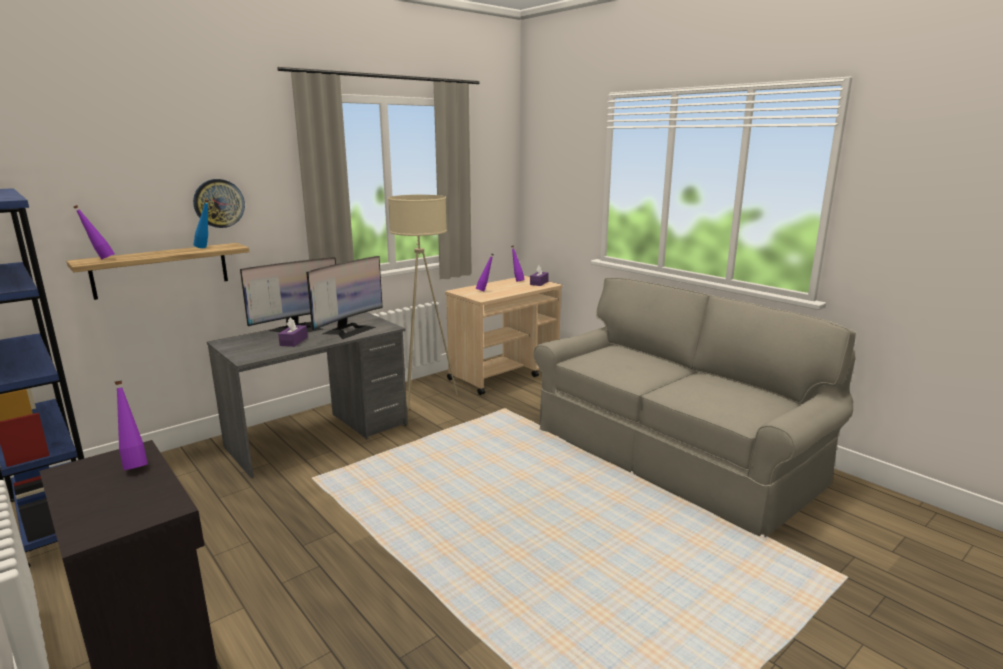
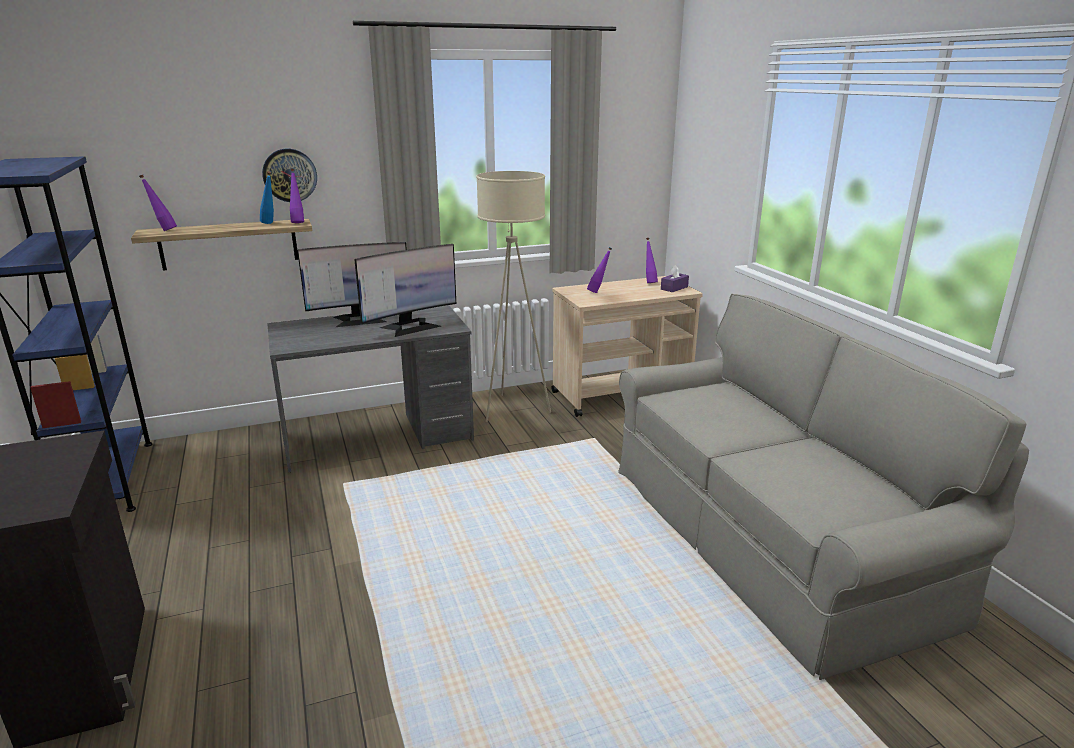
camera: 20 degrees right, 5 degrees up
purple bottle [115,381,148,470] -> purple bottle moved to [290,168,304,223]
purple tissue box [278,317,308,347] -> none

